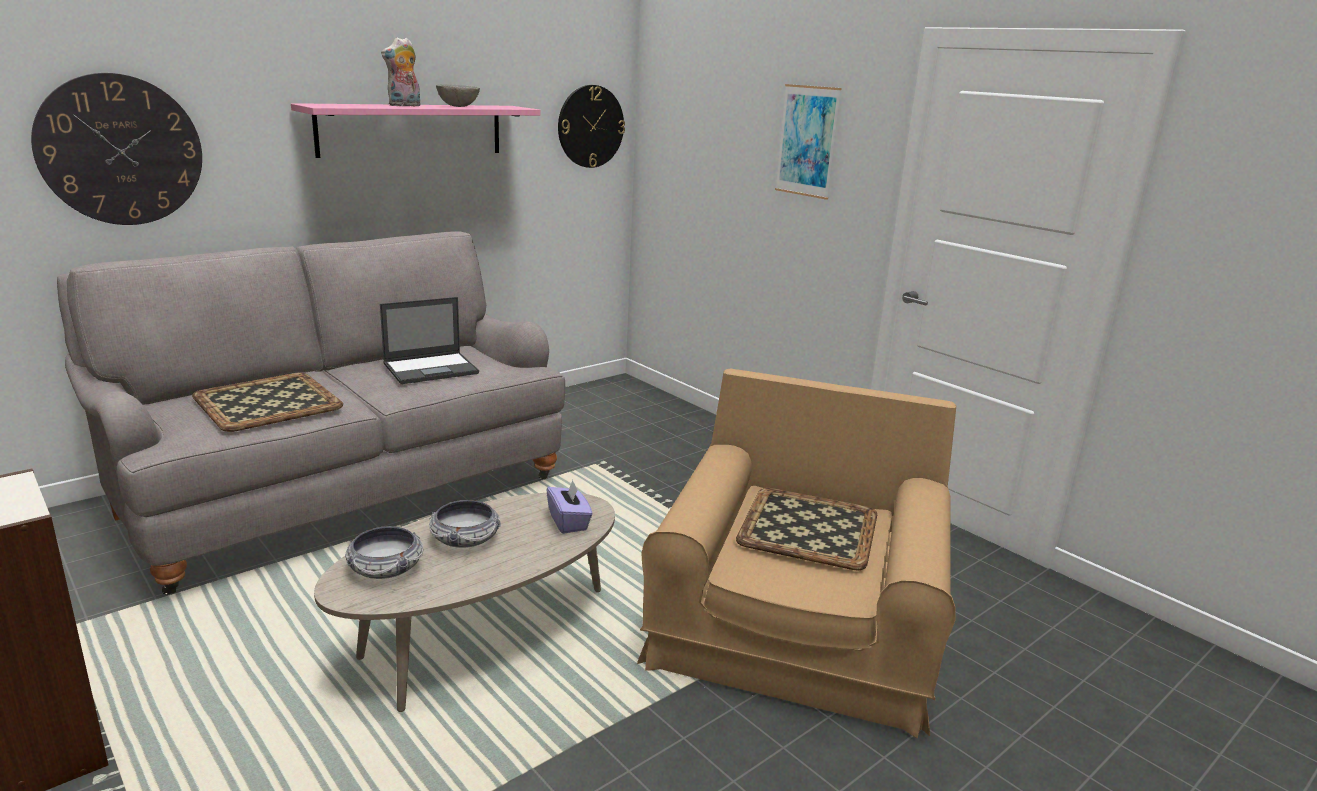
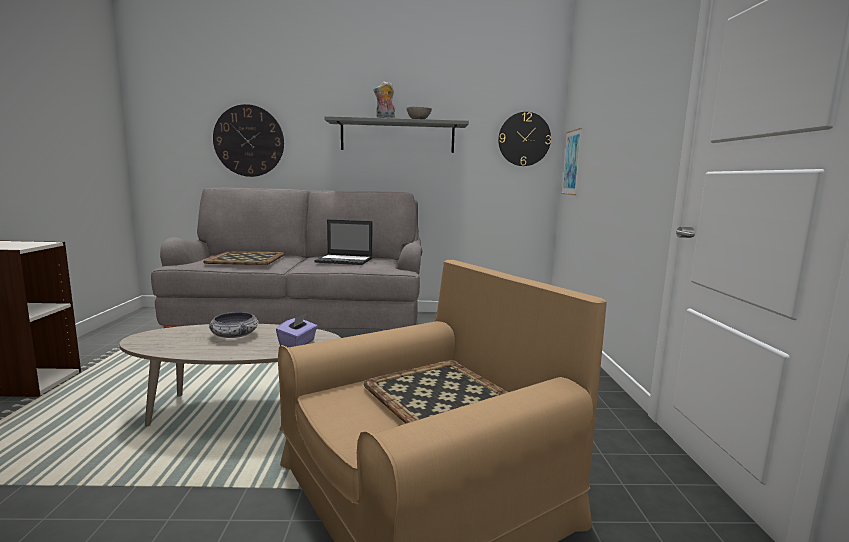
camera: 40 degrees right, 10 degrees down
pink shelf [291,103,540,158] -> grey shelf [324,116,469,153]
bowl [345,526,423,579] -> none
picture [775,84,841,200] -> picture moved to [561,128,582,195]

